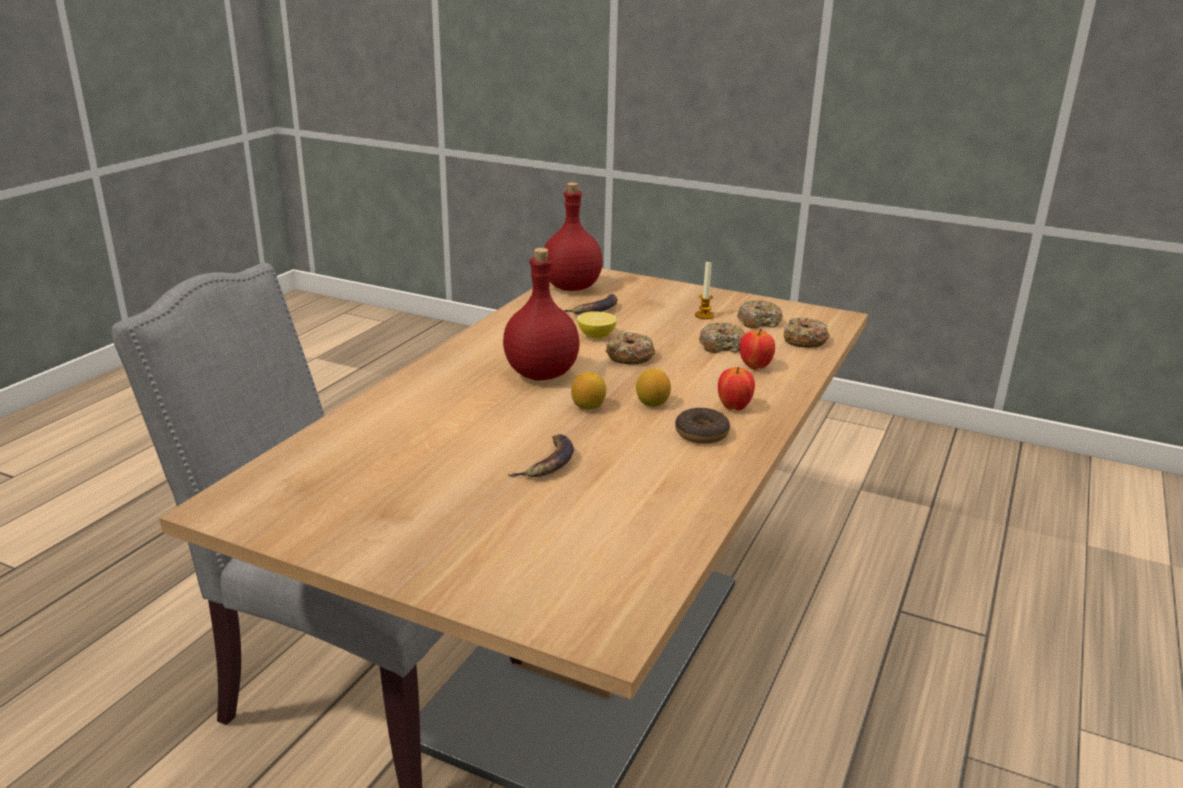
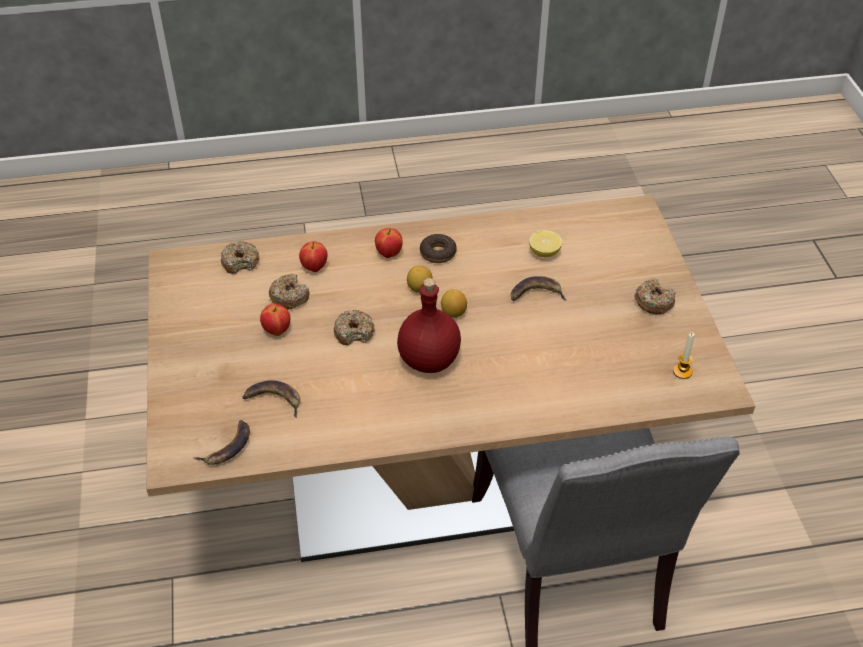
camera: 125 degrees left, 20 degrees up
red bottle [544,182,603,291] -> banana [194,420,250,465]
lemon [577,311,617,338] -> lemon moved to [529,230,562,257]
candle [695,261,714,319] -> candle moved to [673,332,695,379]
donut [737,300,783,329] -> donut moved to [634,279,676,315]
none -> apple [260,304,290,336]

